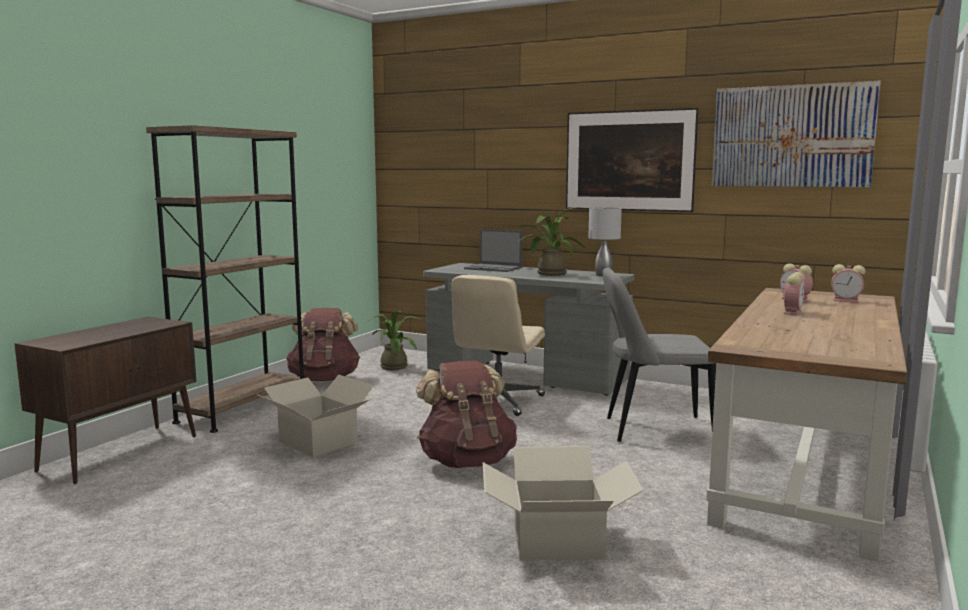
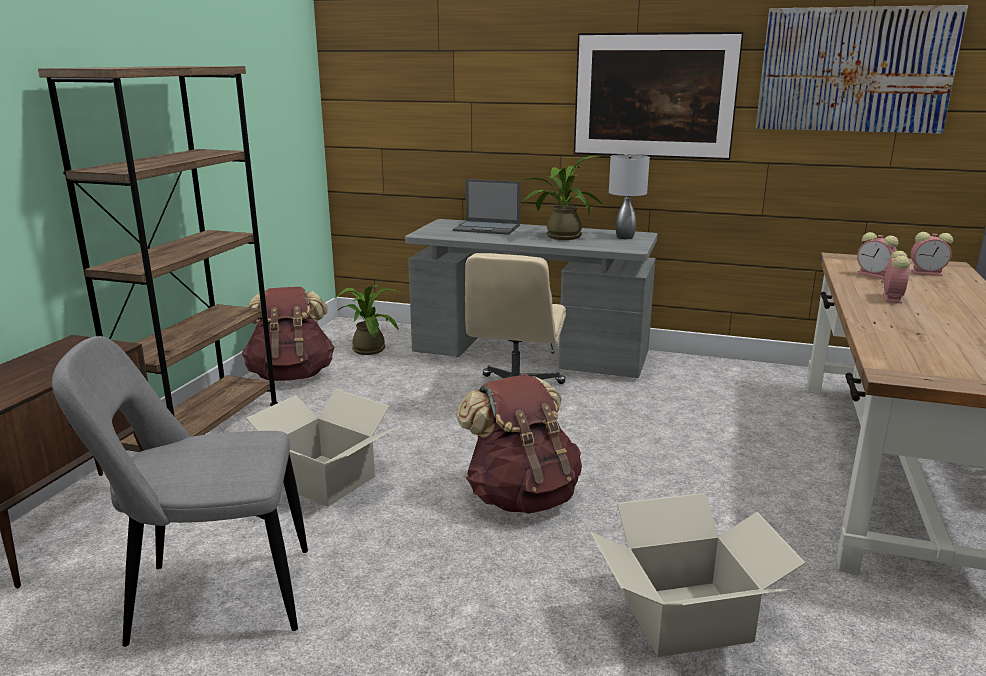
camera: 10 degrees left, 10 degrees up
grey chair [602,267,716,442] -> grey chair moved to [52,336,308,647]

